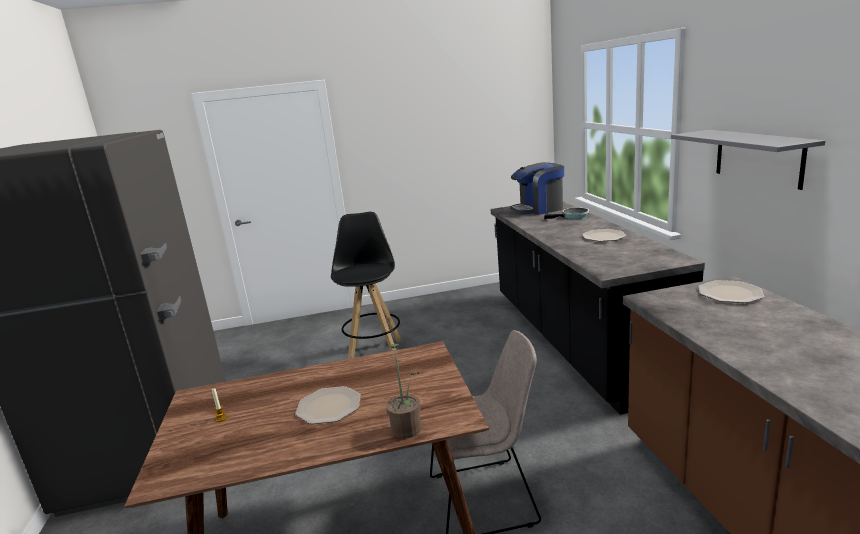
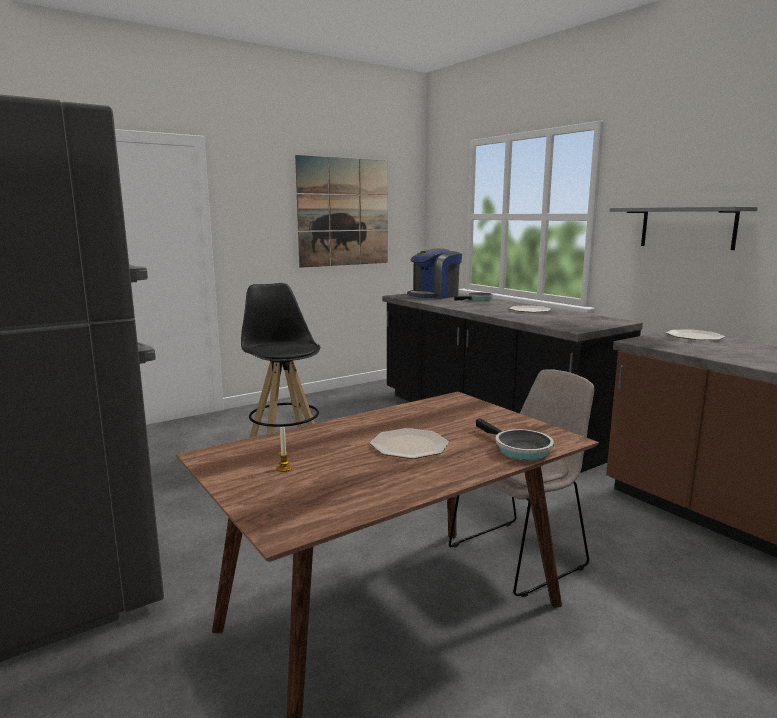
camera: 25 degrees left, 5 degrees down
potted plant [386,344,421,439] -> frying pan [476,418,554,461]
none -> picture [295,155,388,268]

